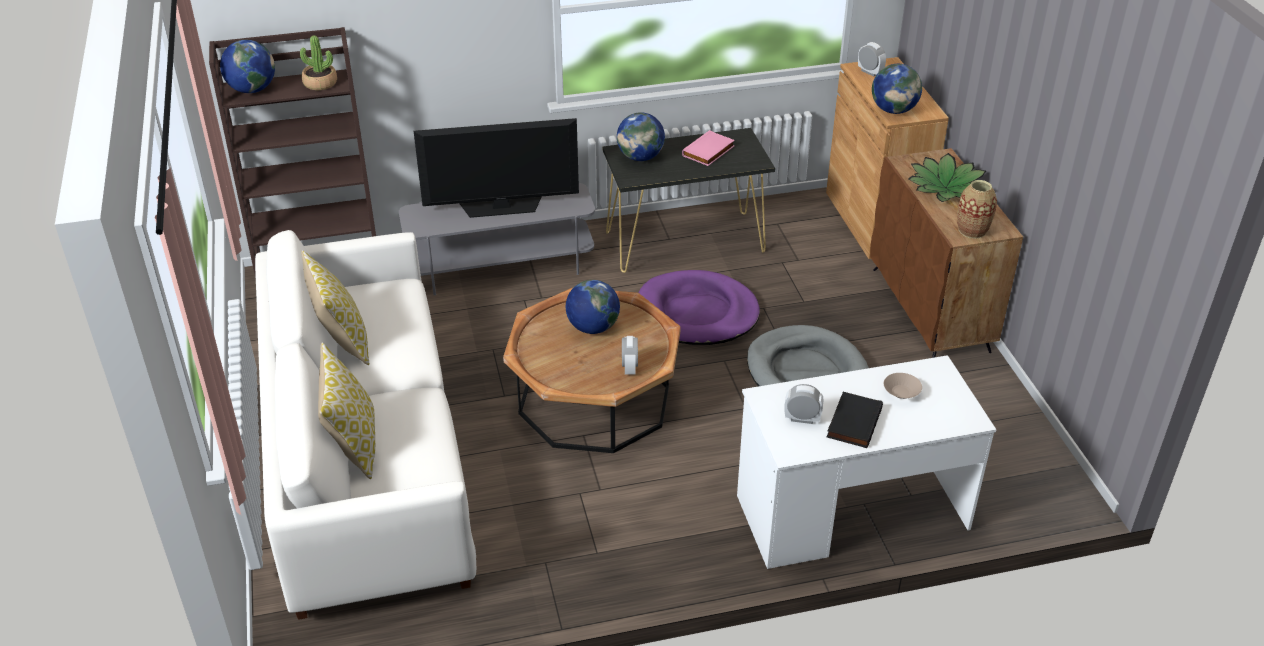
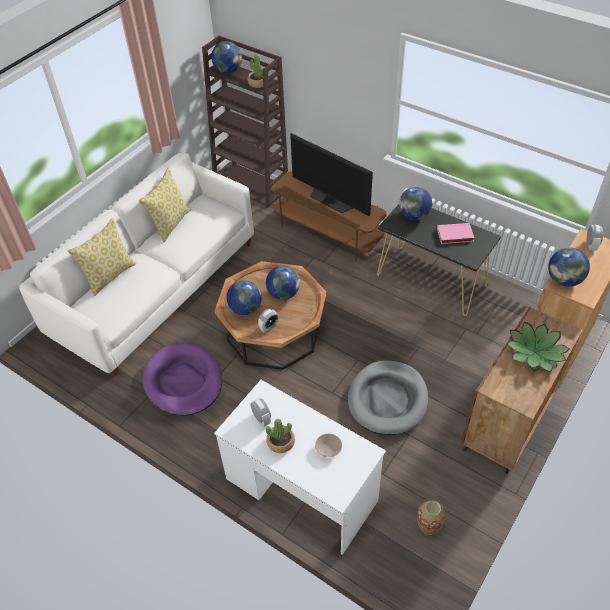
camera: 50 degrees right, 10 degrees up
grey tv stand [399,183,595,296] -> brown tv stand [271,172,387,262]
purple dog bed [638,270,760,345] -> purple dog bed moved to [143,342,222,416]
black book [827,392,883,448] -> potted plant [266,419,295,453]
vase [957,180,997,239] -> vase moved to [417,500,445,535]
none -> globe [227,280,261,315]

